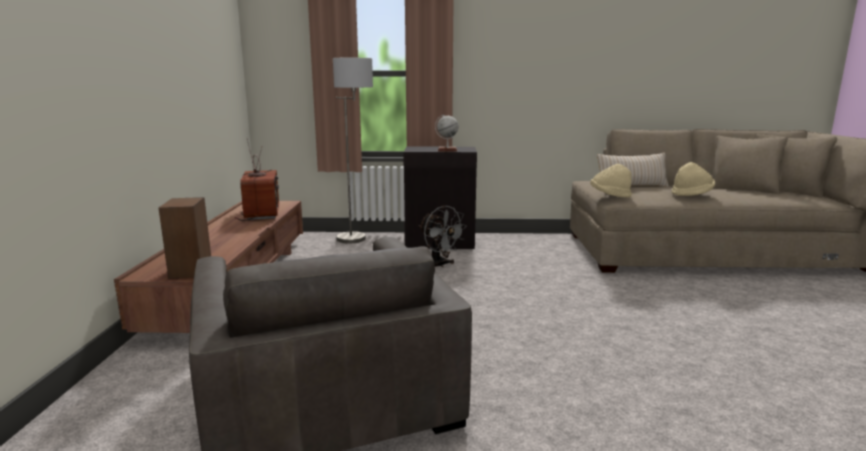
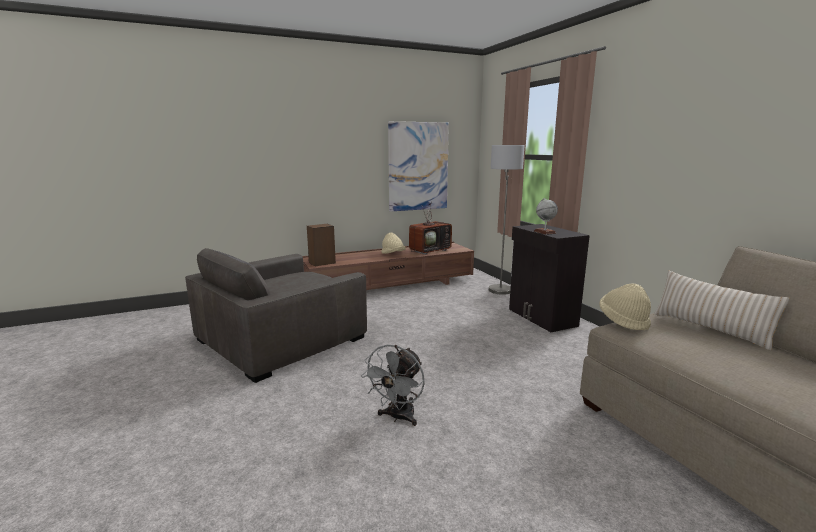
camera: 65 degrees right, 0 degrees up
grey fan [419,205,467,267] -> grey fan moved to [361,345,425,426]
beige hat [671,162,715,196] -> beige hat moved to [381,233,406,254]
none -> picture [388,121,449,212]

